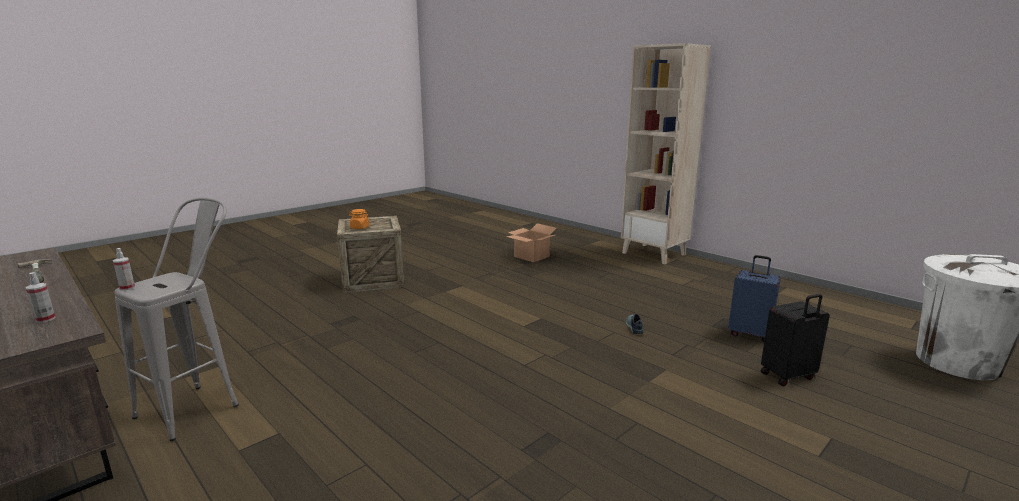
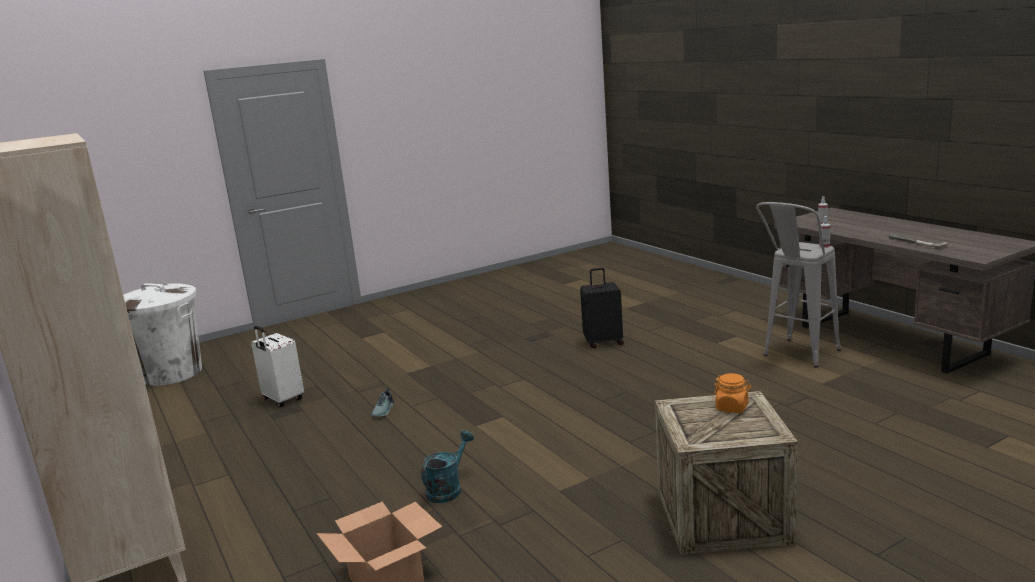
camera: 165 degrees left, 0 degrees up
blue suitcase [728,255,781,342] -> white suitcase [251,326,304,407]
black suitcase [761,294,830,386] -> black suitcase moved to [580,268,624,348]
none -> turquoise watering can [421,430,474,503]

